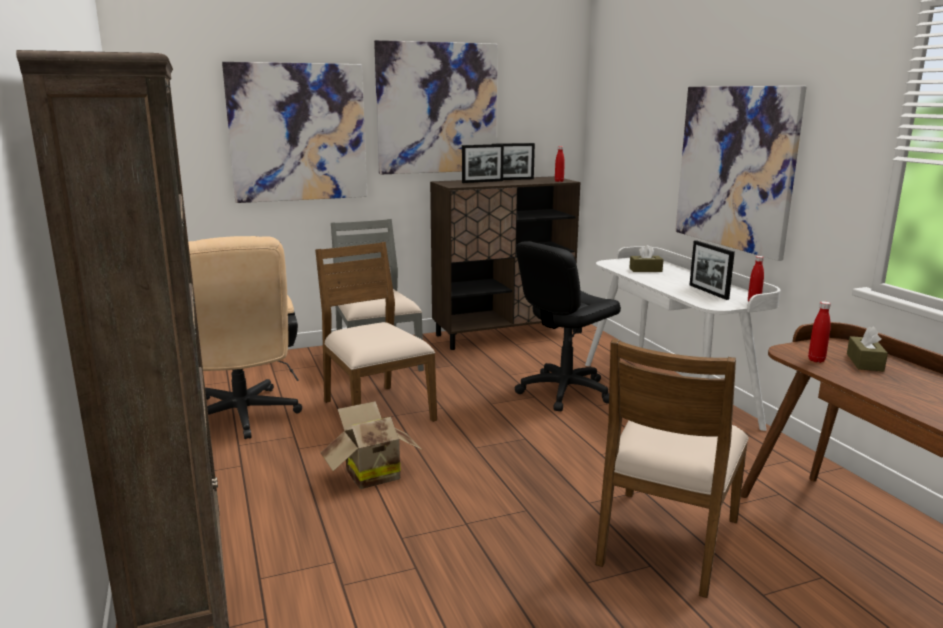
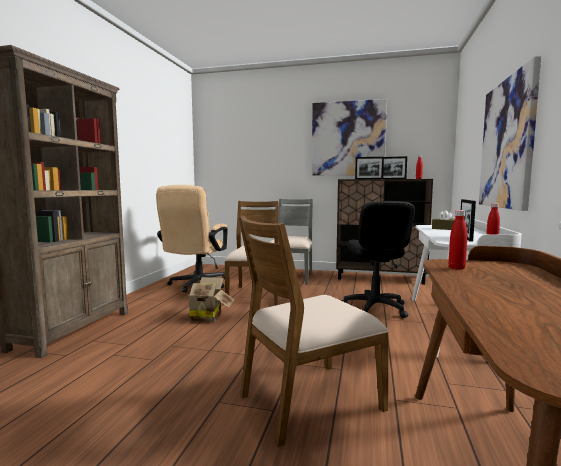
camera: 35 degrees right, 10 degrees down
picture [222,62,367,203] -> none
black office chair [515,241,621,411] -> black office chair turned 90 degrees counterclockwise [341,201,415,318]
brown tissue box [847,326,888,372] -> none

